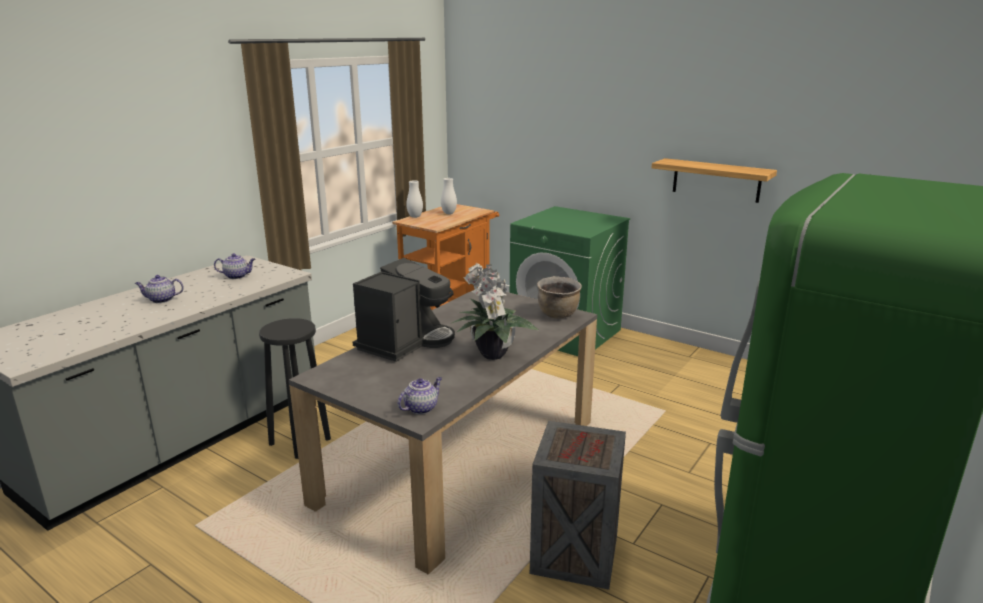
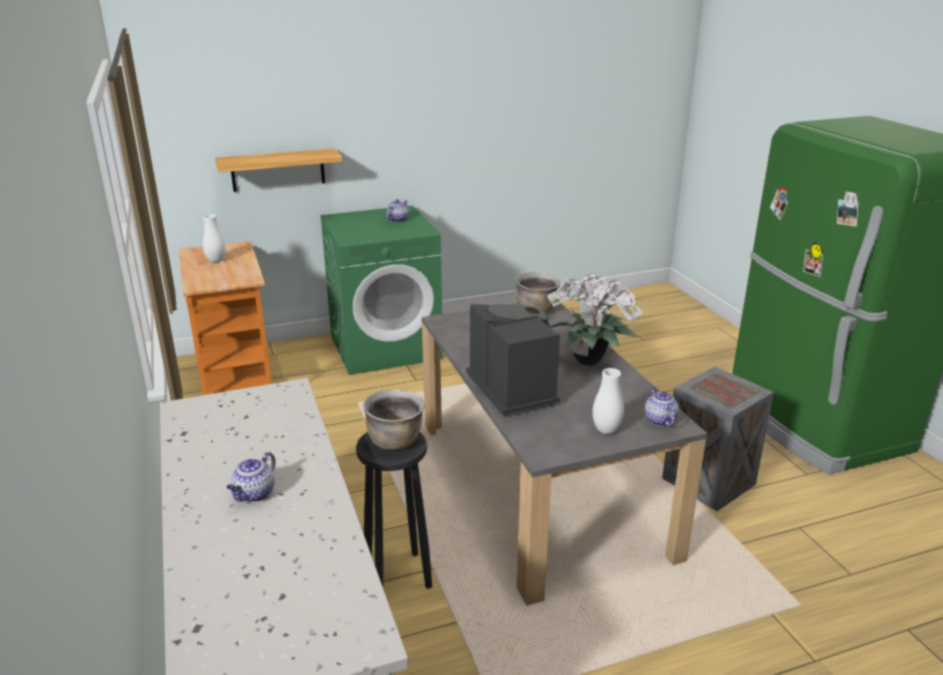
camera: 55 degrees left, 5 degrees up
teapot [214,253,255,279] -> teapot moved to [386,199,408,222]
white vase [406,180,423,218] -> white vase moved to [592,368,624,434]
shelf [652,158,777,203] -> shelf moved to [215,148,342,192]
none -> brown cooking pot [363,389,425,450]

